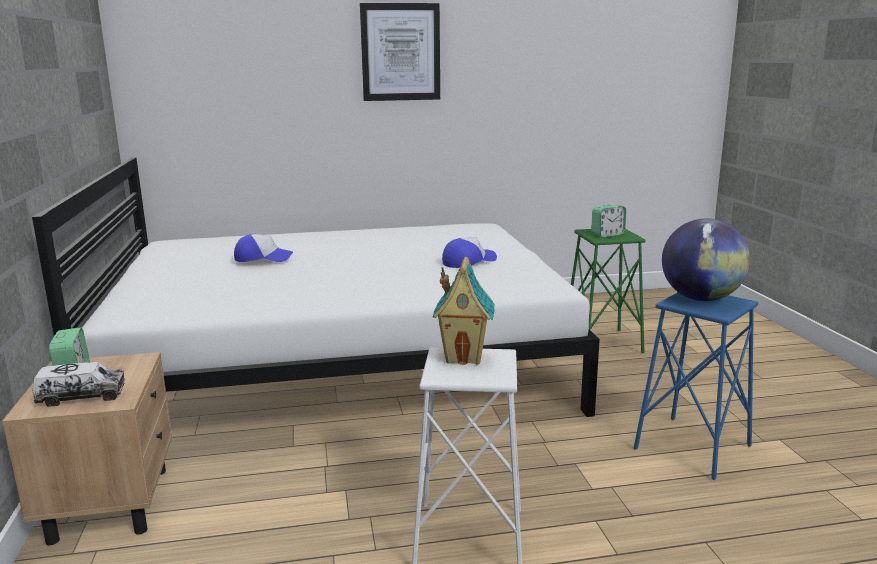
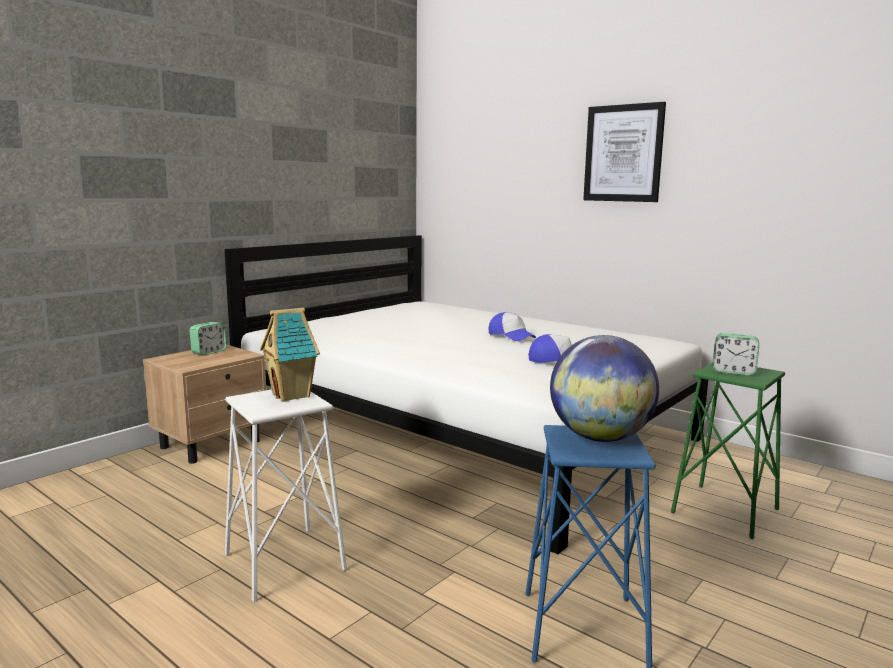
camera: 50 degrees right, 5 degrees down
toy truck [33,362,125,407] -> none
cap [234,234,293,262] -> cap moved to [489,312,536,341]

